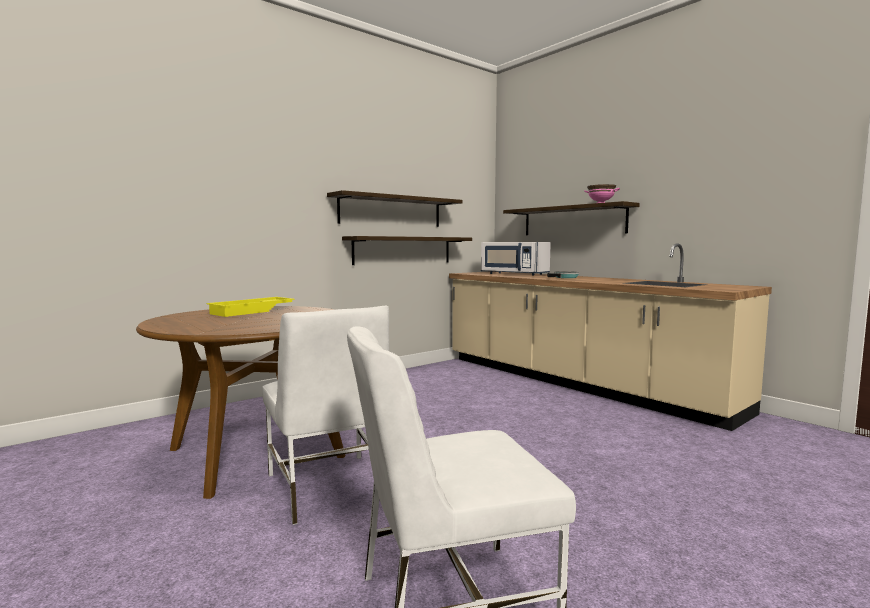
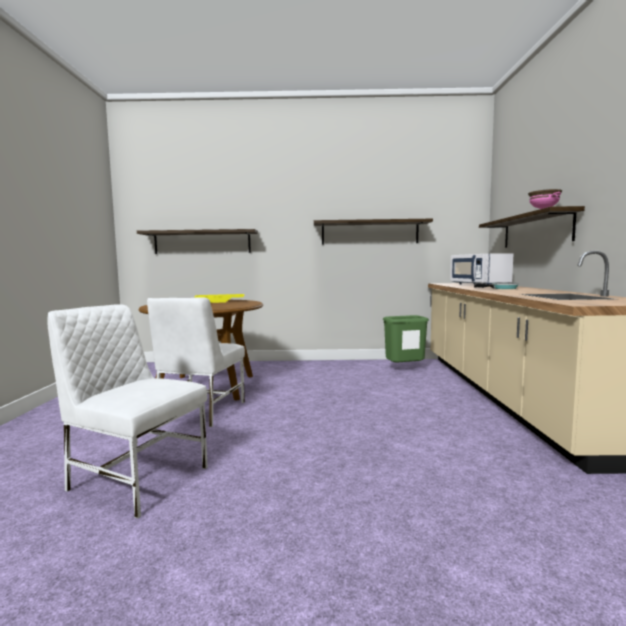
camera: 40 degrees right, 0 degrees up
shelf [342,236,472,265] -> shelf moved to [137,229,258,254]
none -> green trash can [383,315,429,362]

